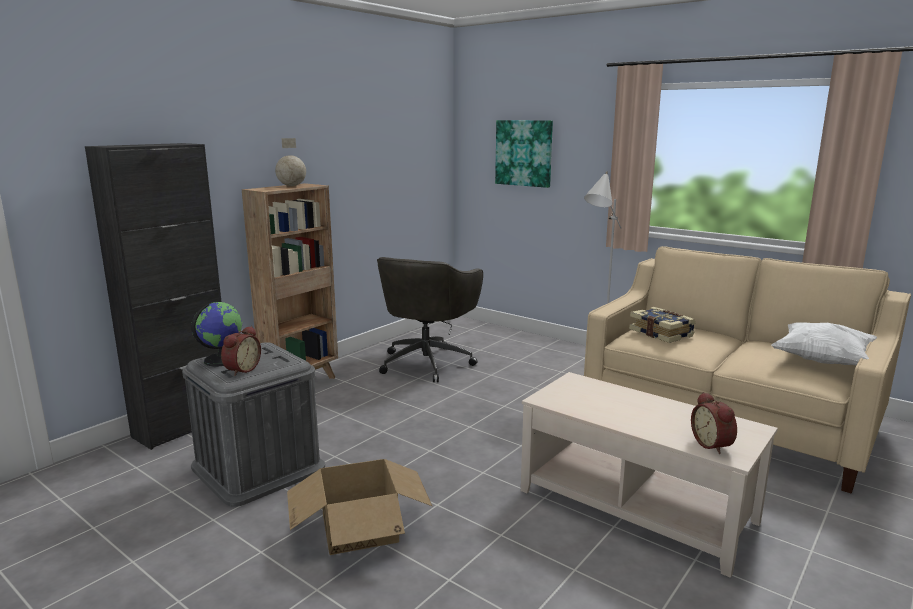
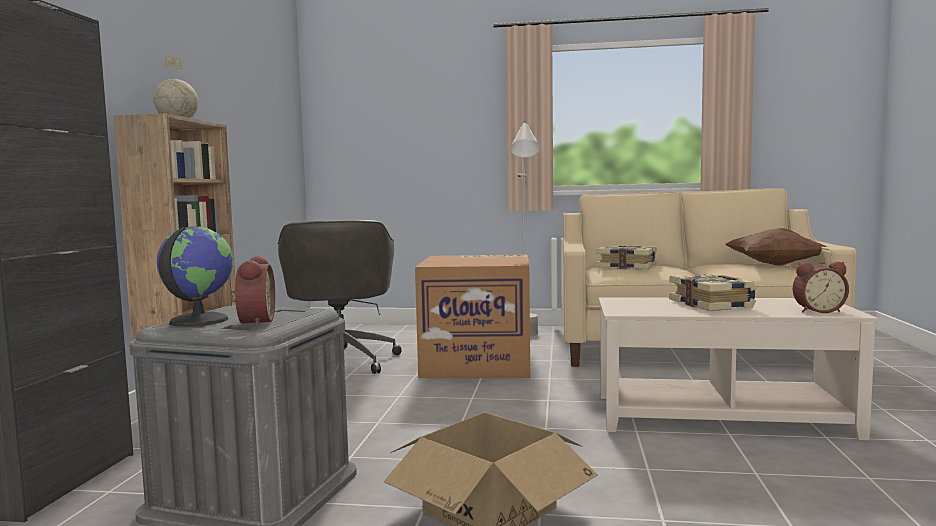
camera: 30 degrees left, 10 degrees down
picture [495,120,553,188] -> none
alarm clock [691,392,737,454] -> alarm clock turned 45 degrees counterclockwise [793,262,849,313]
white pillow [771,322,877,365] -> brown pillow [726,228,827,266]
none -> cardboard box [415,255,530,378]
none -> book [669,273,757,311]

